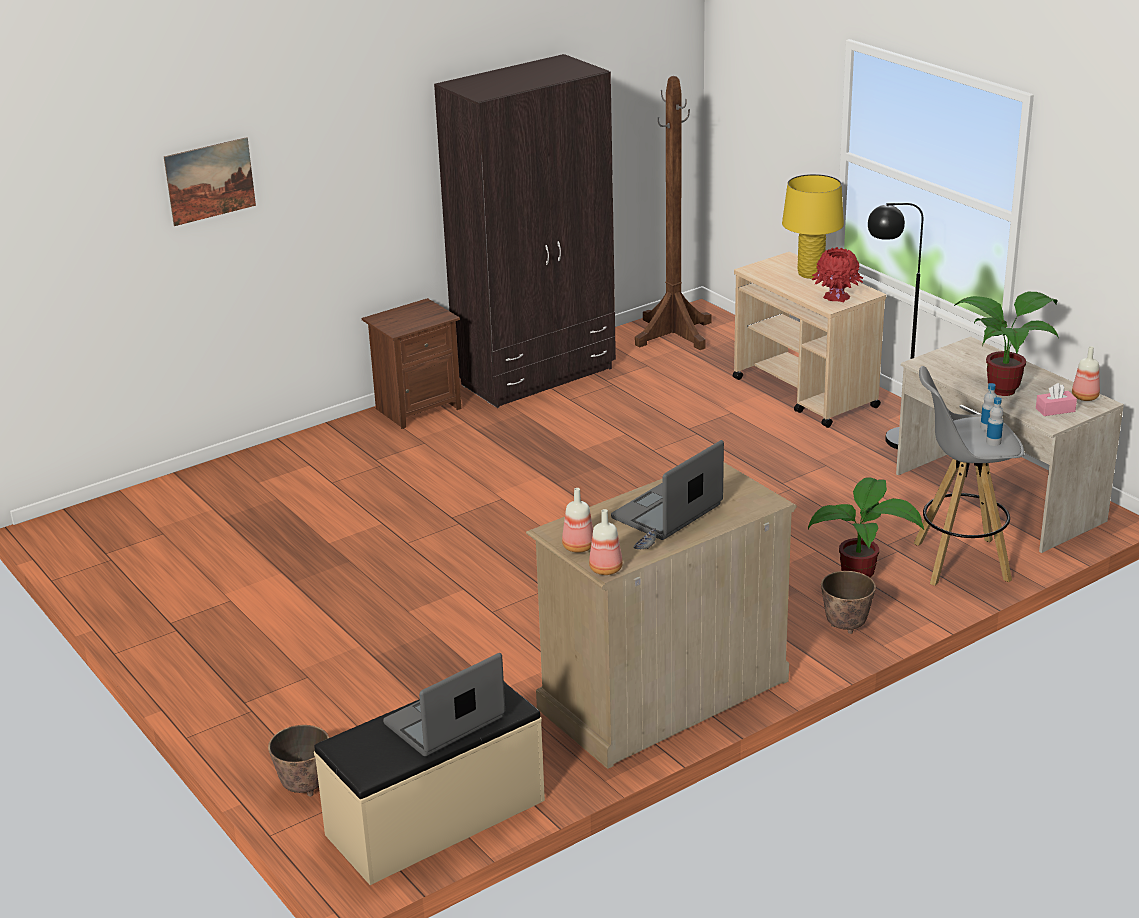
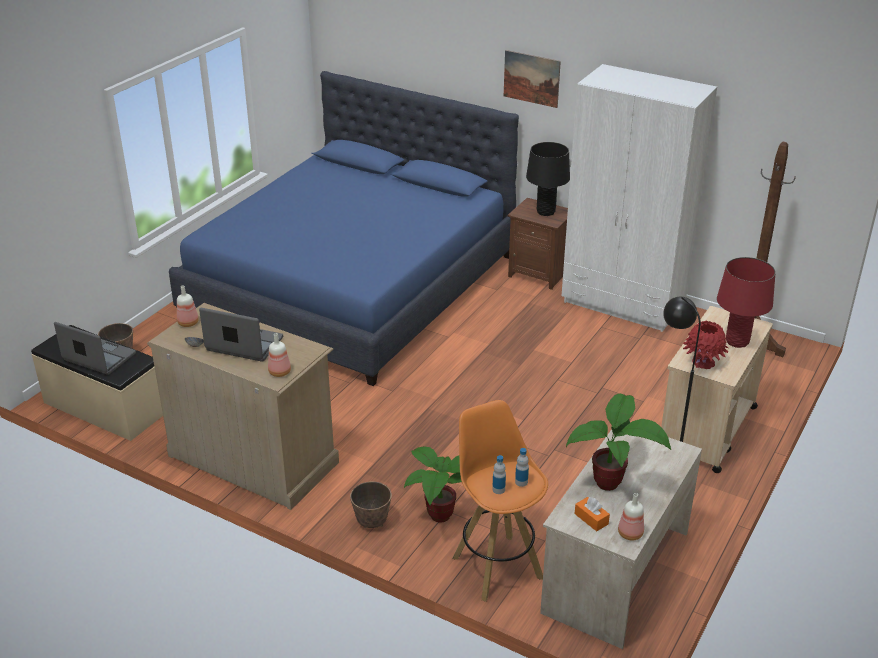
camera: 65 degrees right, 5 degrees up
picture [164,137,256,226] -> picture moved to [504,50,561,108]
brown wardrobe [434,54,616,408] -> white wardrobe [562,64,717,332]
bottle [589,509,623,575] -> bottle moved to [268,333,291,377]
yellow table lamp [782,174,844,279] -> red table lamp [717,257,776,348]
grey stool [913,366,1025,586] -> orange stool [452,400,548,602]
pink tissue box [1036,383,1077,416] -> orange tissue box [575,497,610,531]
none -> blue bed [169,71,519,386]
none -> black table lamp [526,142,570,216]

